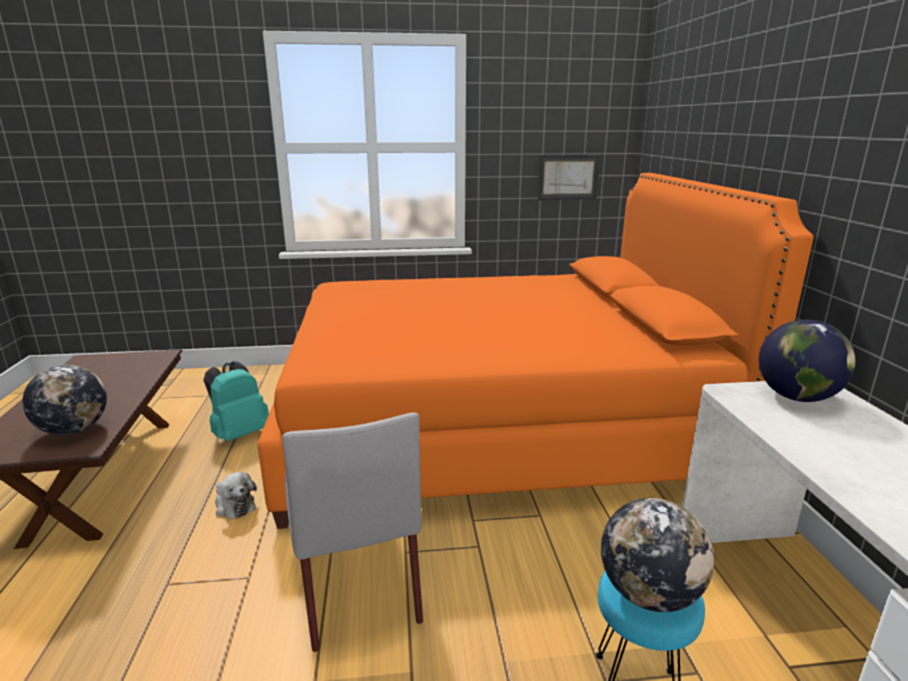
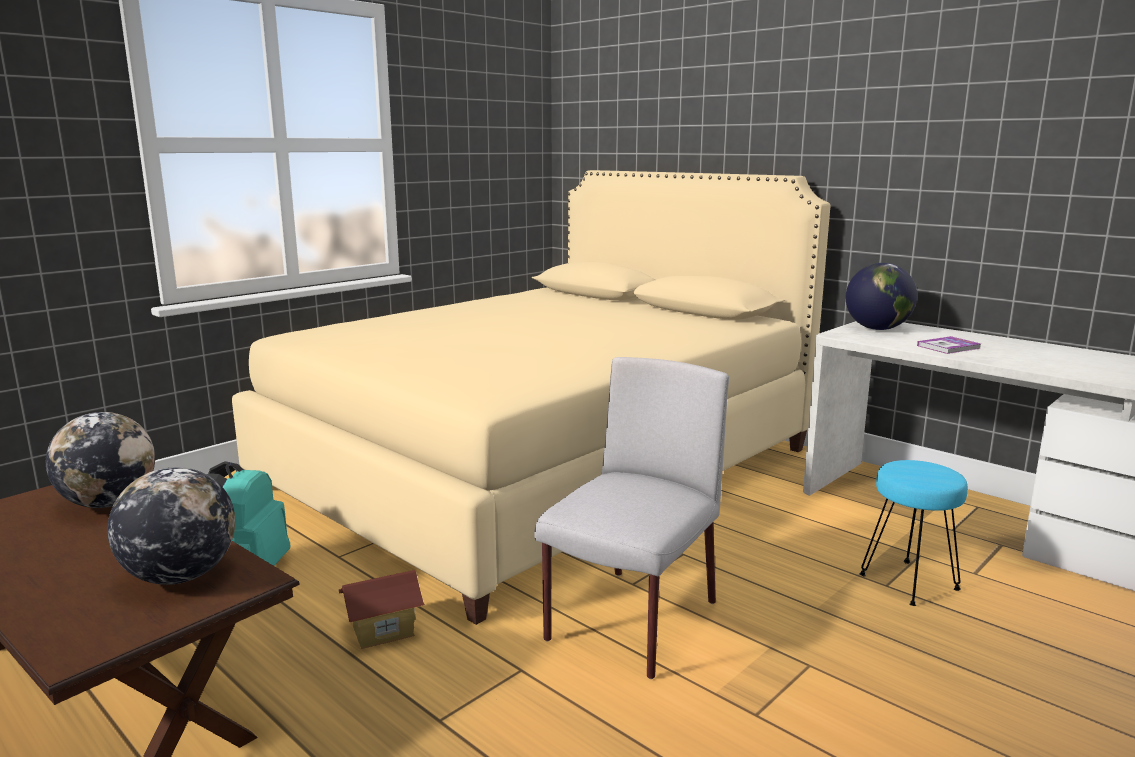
camera: 40 degrees left, 5 degrees down
plush toy [215,472,257,519] -> toy house [339,570,425,649]
orange bed [257,173,814,529] -> beige bed [232,170,830,625]
grey chair [282,413,423,652] -> grey chair turned 90 degrees counterclockwise [534,357,729,679]
picture [538,155,600,200] -> none
globe [601,498,714,612] -> globe moved to [46,412,155,508]
none -> book [917,336,981,354]

